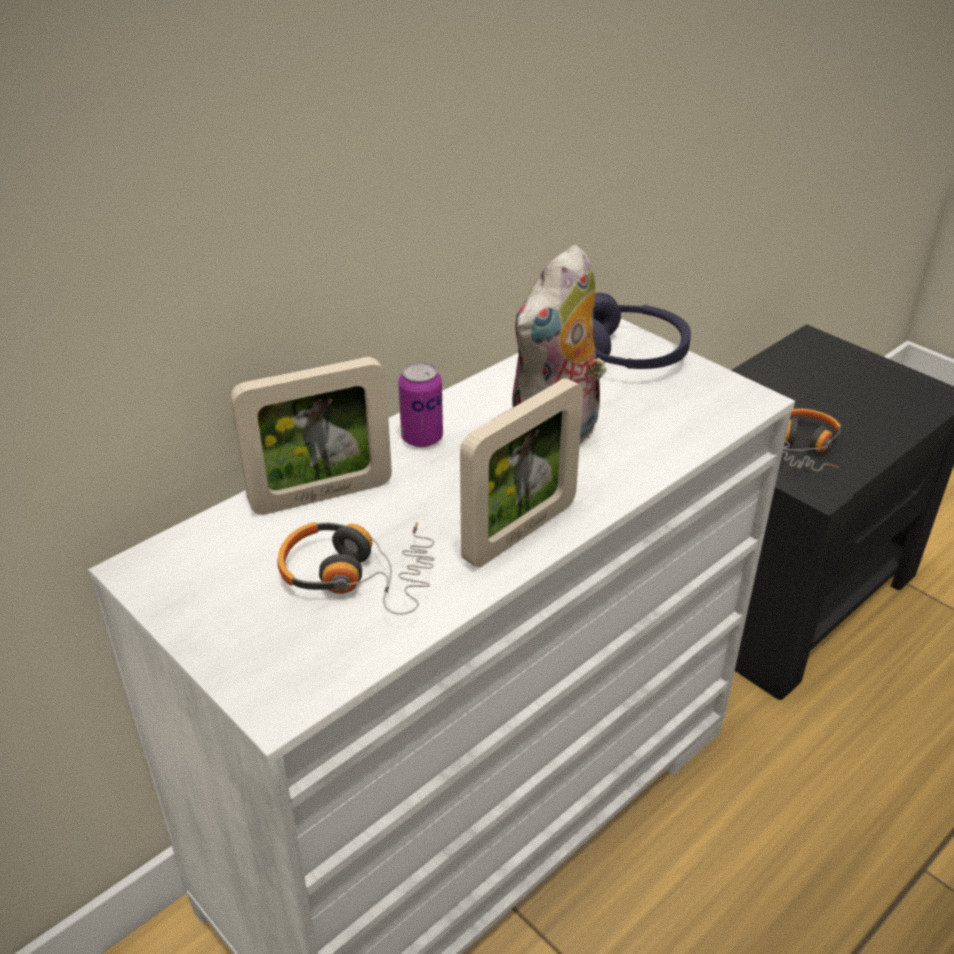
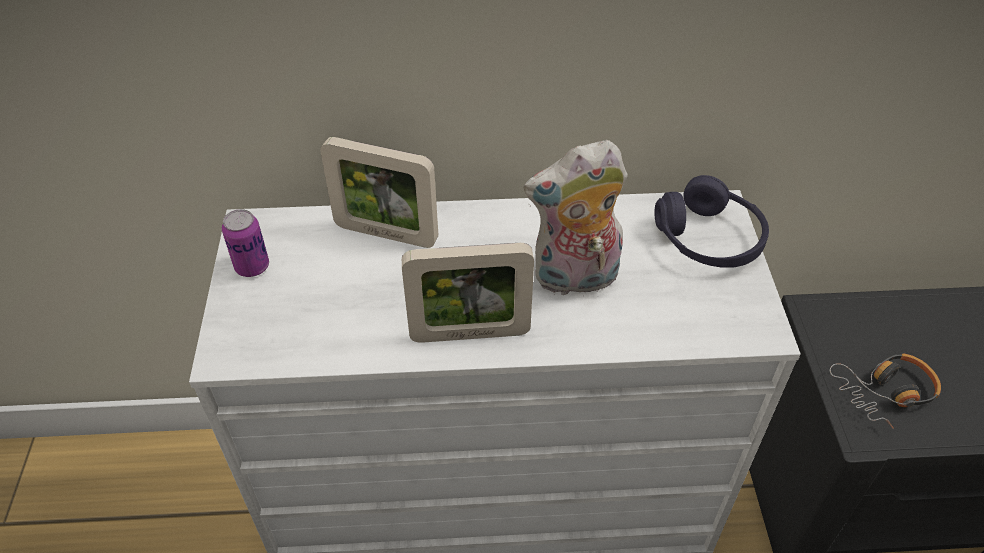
camera: 40 degrees right, 10 degrees up
headphones [278,522,435,615] -> none
can [398,362,443,447] -> can moved to [222,209,269,277]

